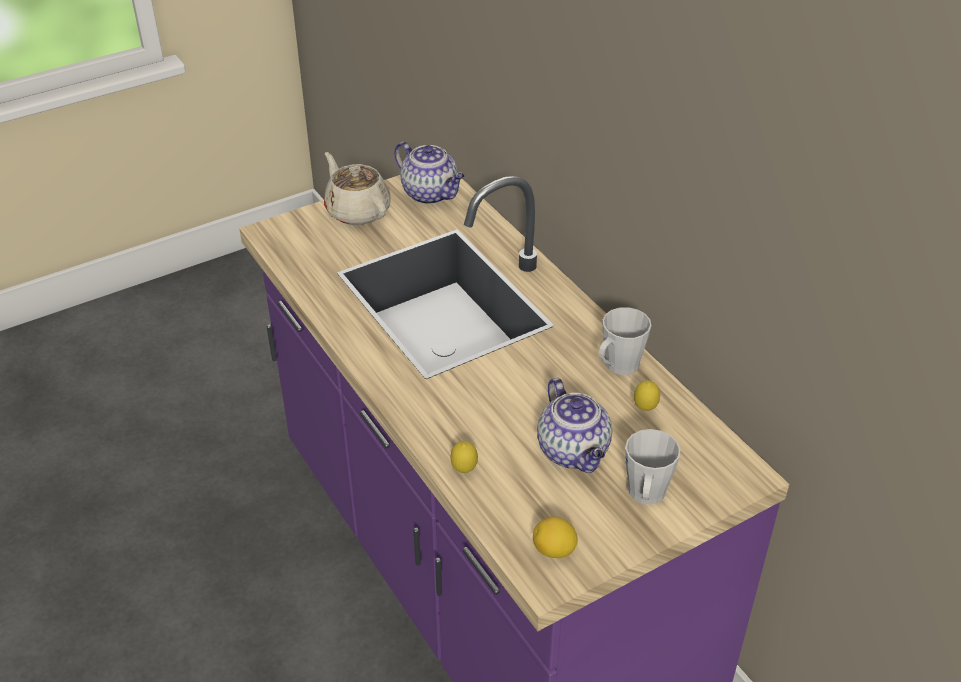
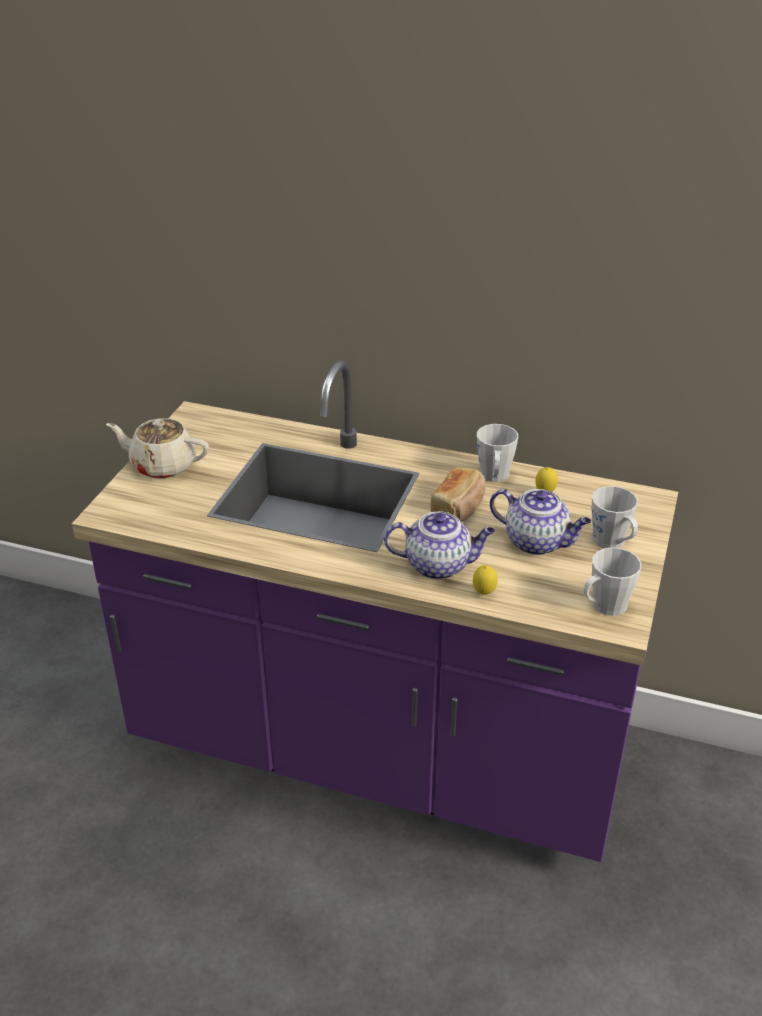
camera: 40 degrees left, 5 degrees down
teapot [394,141,465,204] -> teapot moved to [384,511,495,580]
lemon [533,516,578,558] -> grey mug [584,547,641,616]
none -> bread [431,468,486,522]

